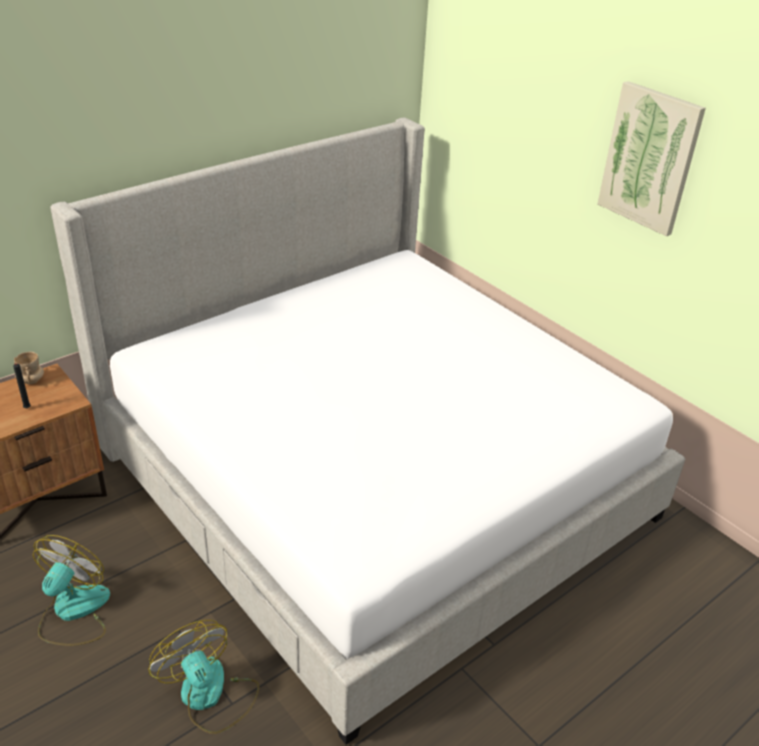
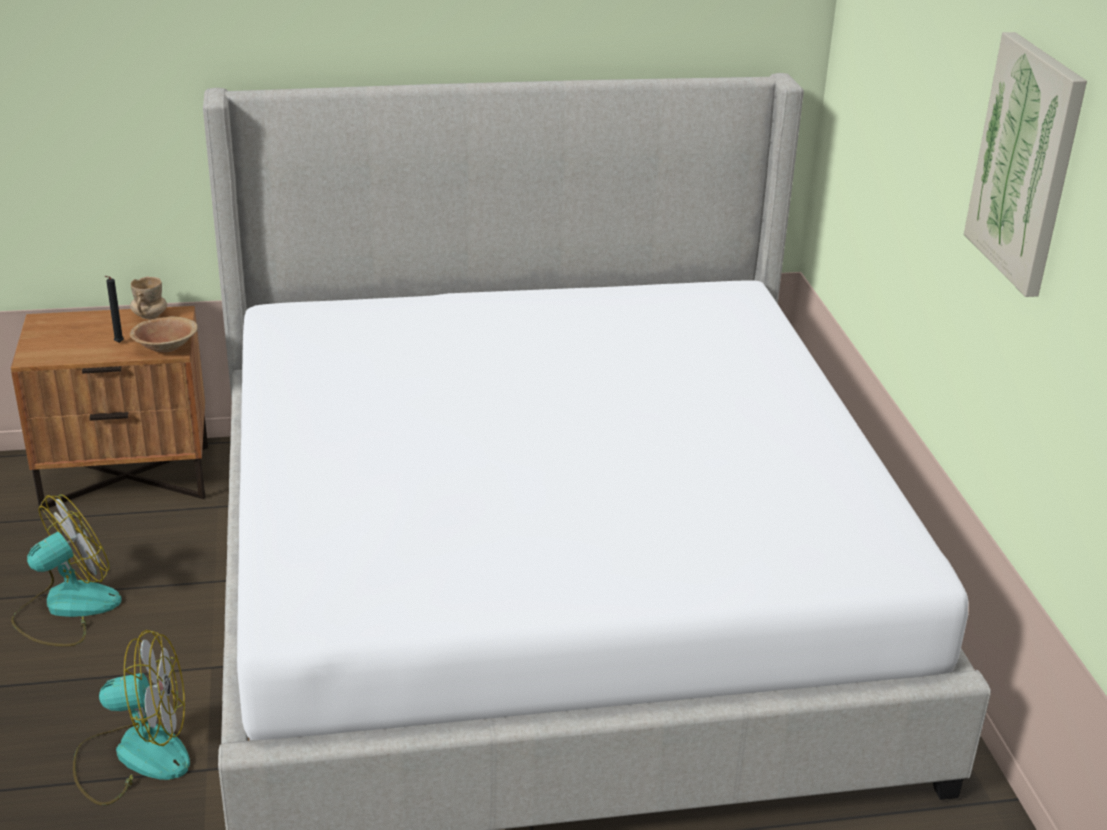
camera: 30 degrees right, 5 degrees down
fan [148,620,259,734] -> fan turned 90 degrees clockwise [73,630,190,805]
none -> brown bowl [130,317,198,353]

